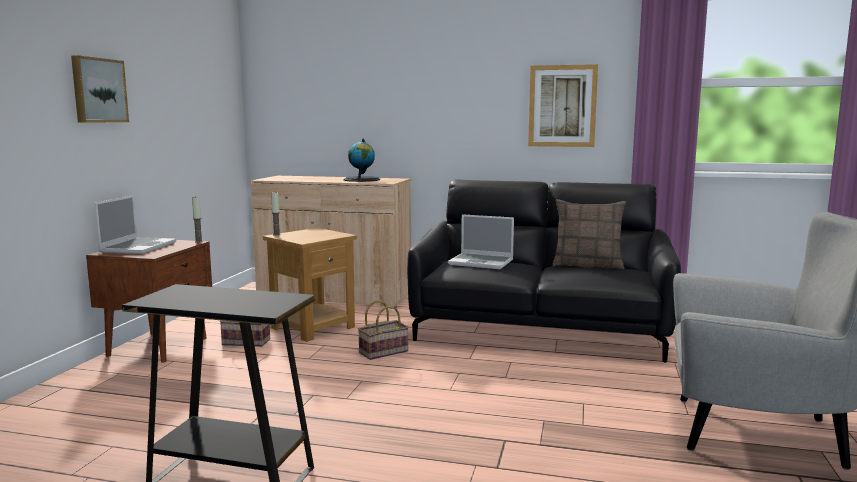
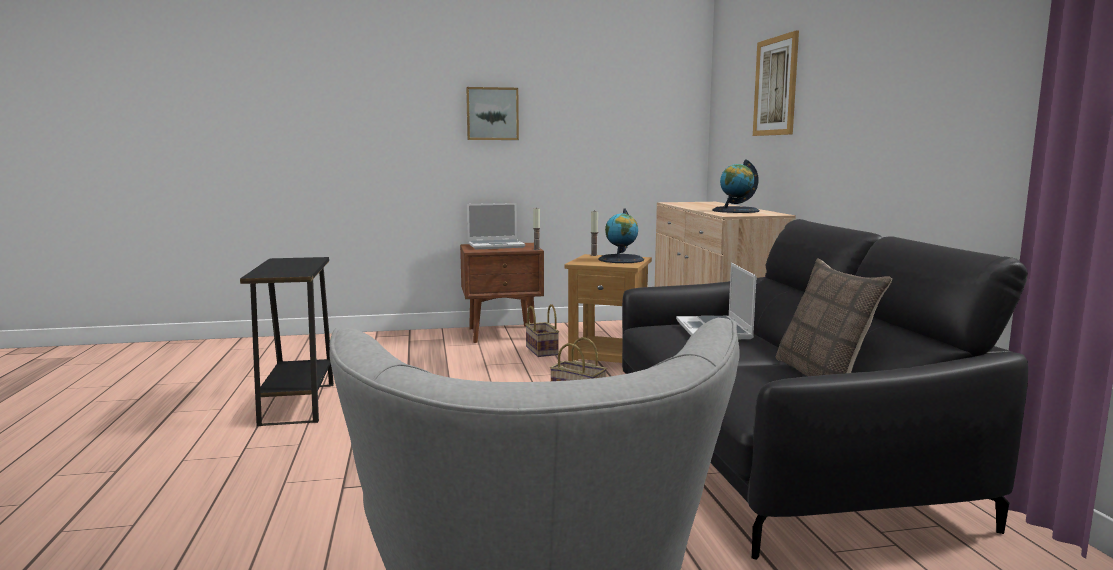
camera: 65 degrees right, 0 degrees up
picture [528,64,598,147] -> picture moved to [753,31,799,136]
none -> globe [598,209,644,263]

